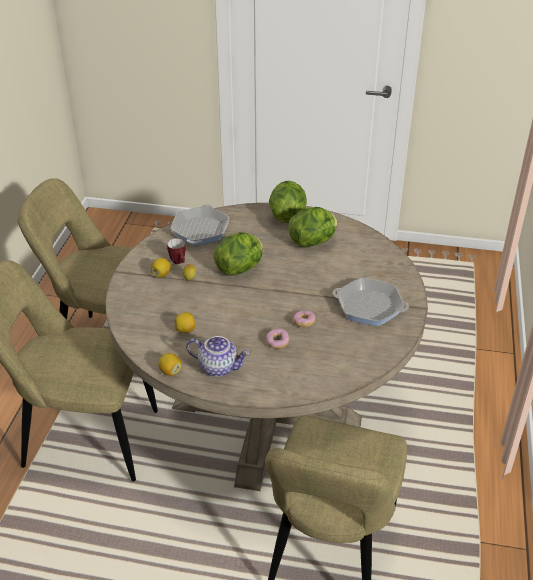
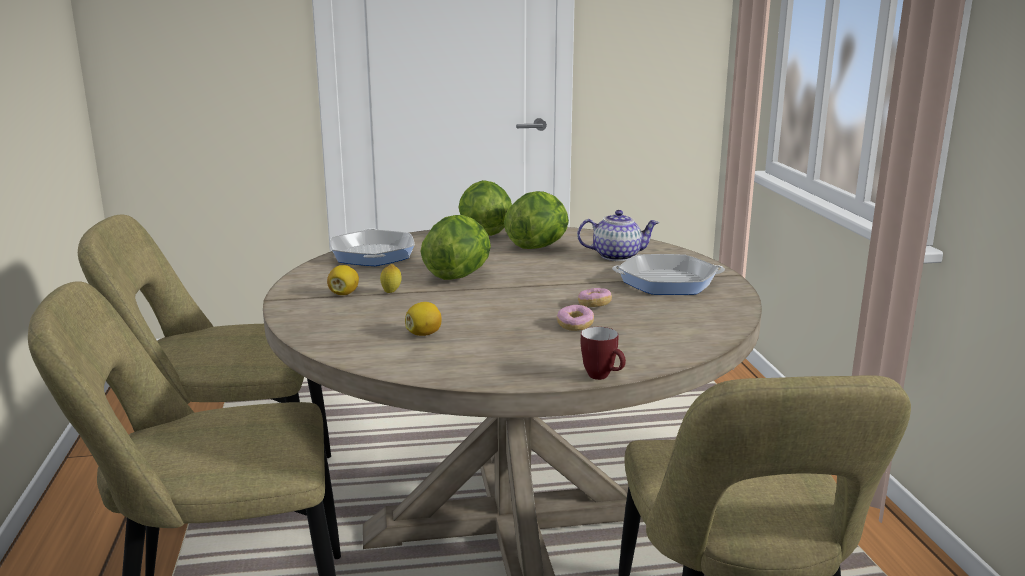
camera: 20 degrees left, 20 degrees down
lemon [158,353,182,376] -> none
mug [167,238,186,264] -> mug moved to [581,327,626,380]
teapot [186,336,250,377] -> teapot moved to [577,210,659,261]

